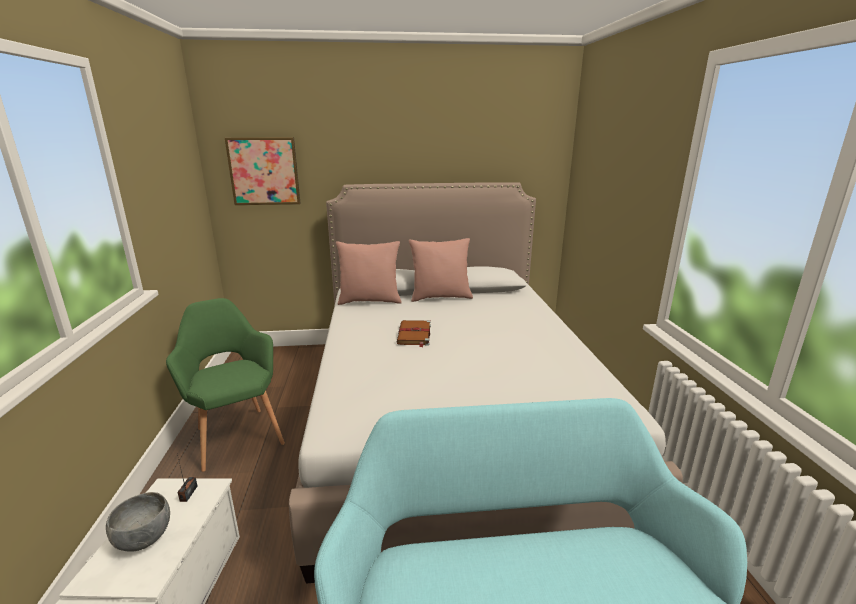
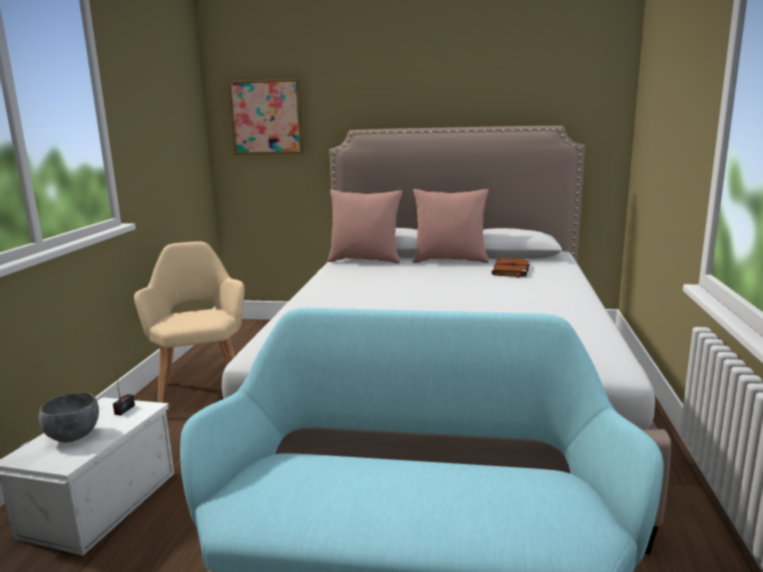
camera: 15 degrees right, 5 degrees down
green armchair [166,298,285,472] -> beige armchair [134,241,245,403]
brown book [397,320,431,347] -> brown book moved to [491,258,530,278]

